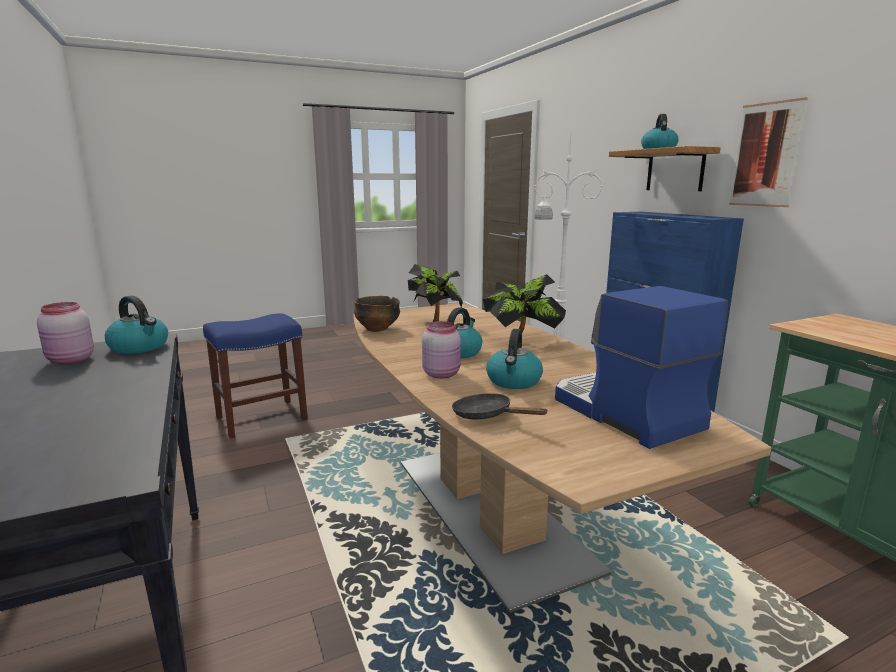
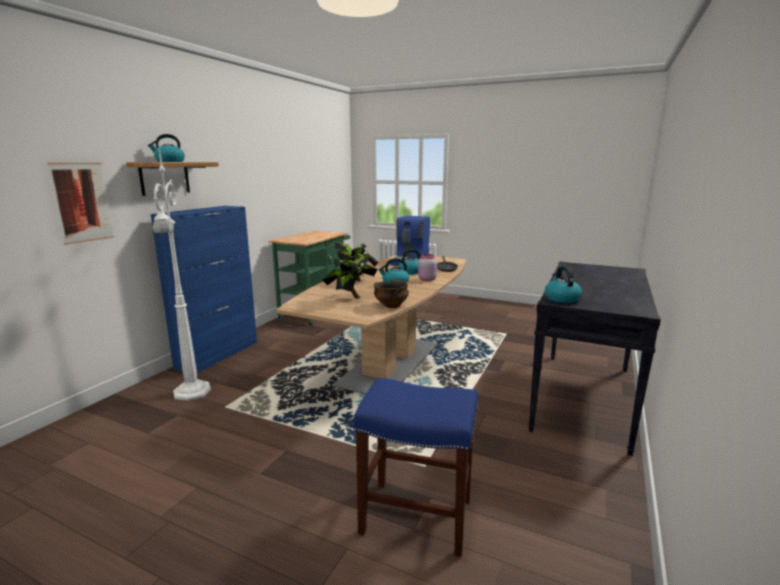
camera: 130 degrees left, 0 degrees up
pink jar [37,302,94,364] -> none
picture [729,97,808,207] -> picture moved to [47,163,114,245]

